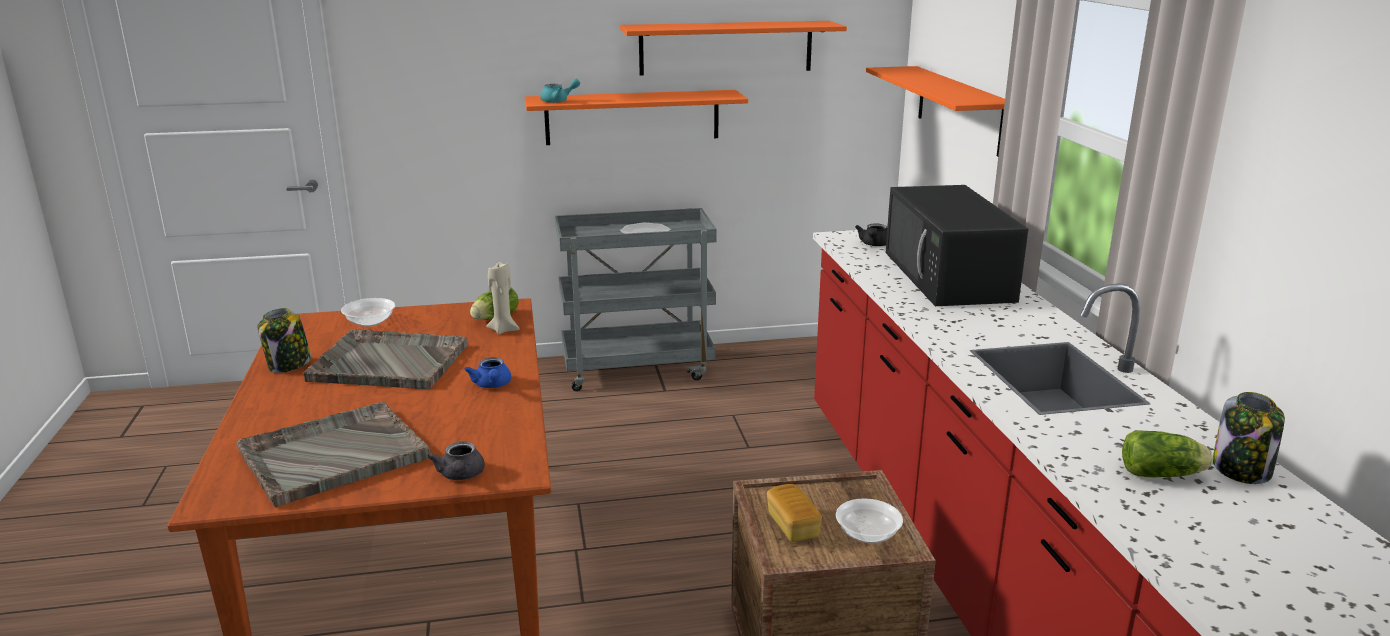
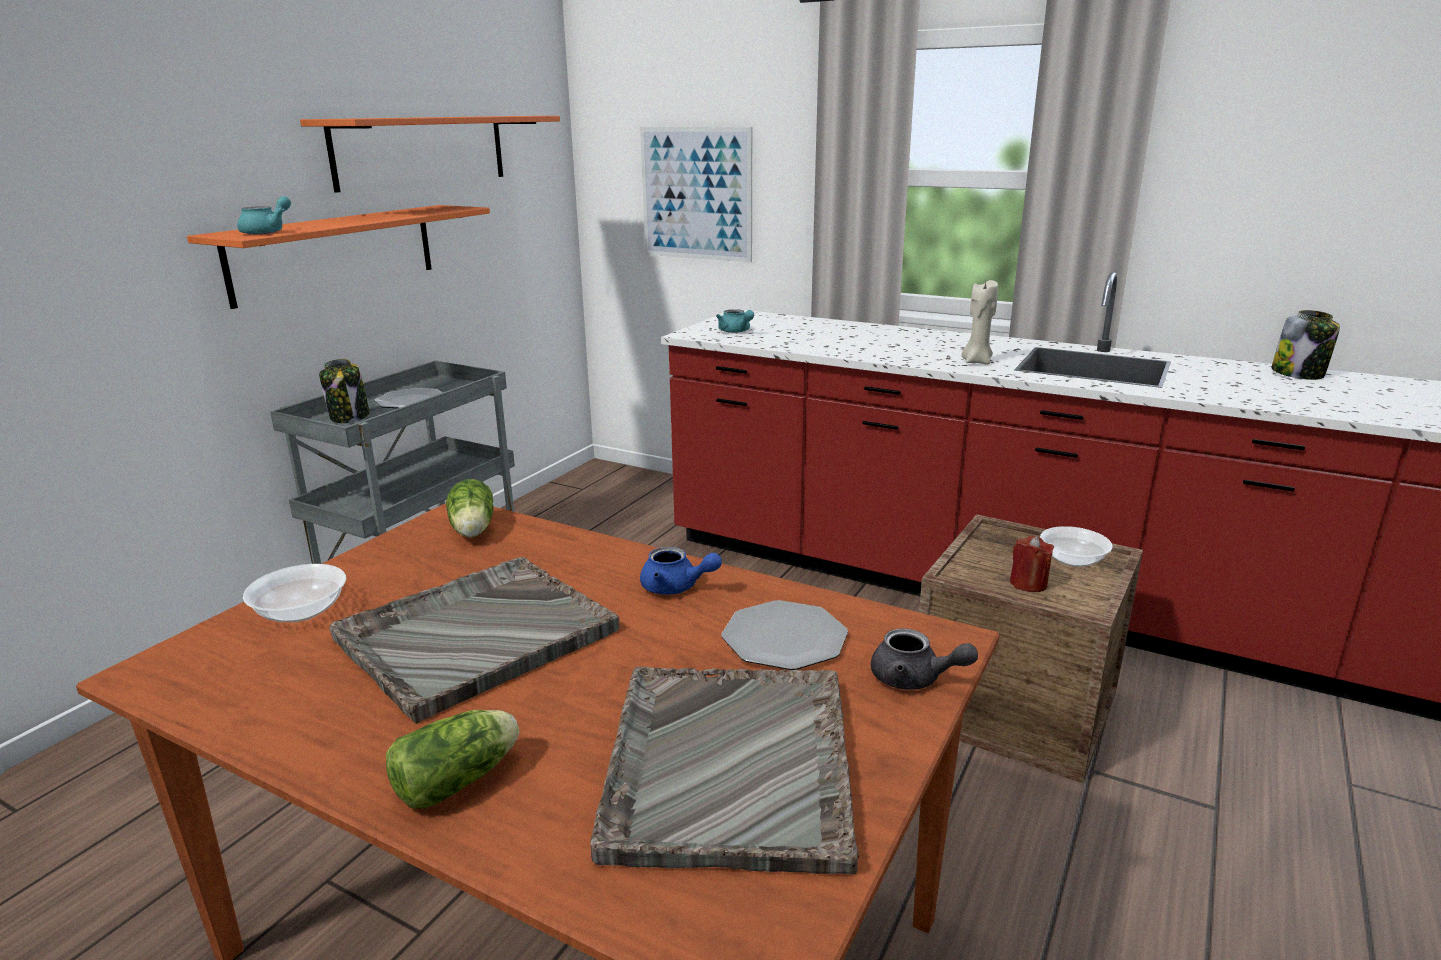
camera: 50 degrees left, 0 degrees up
jar [257,308,311,373] -> jar moved to [319,359,370,423]
beige candle [486,262,520,334] -> beige candle moved to [961,280,998,365]
bread [767,484,822,542] -> red candle [1010,535,1054,592]
black teapot [855,223,887,246] -> turquoise teapot [716,309,754,333]
orange shelf [866,66,1005,156] -> picture [640,127,752,263]
black microwave [886,185,1028,306] -> none
lettuce [1122,430,1213,478] -> lettuce moved to [386,710,519,809]
none -> plate [721,600,848,670]

